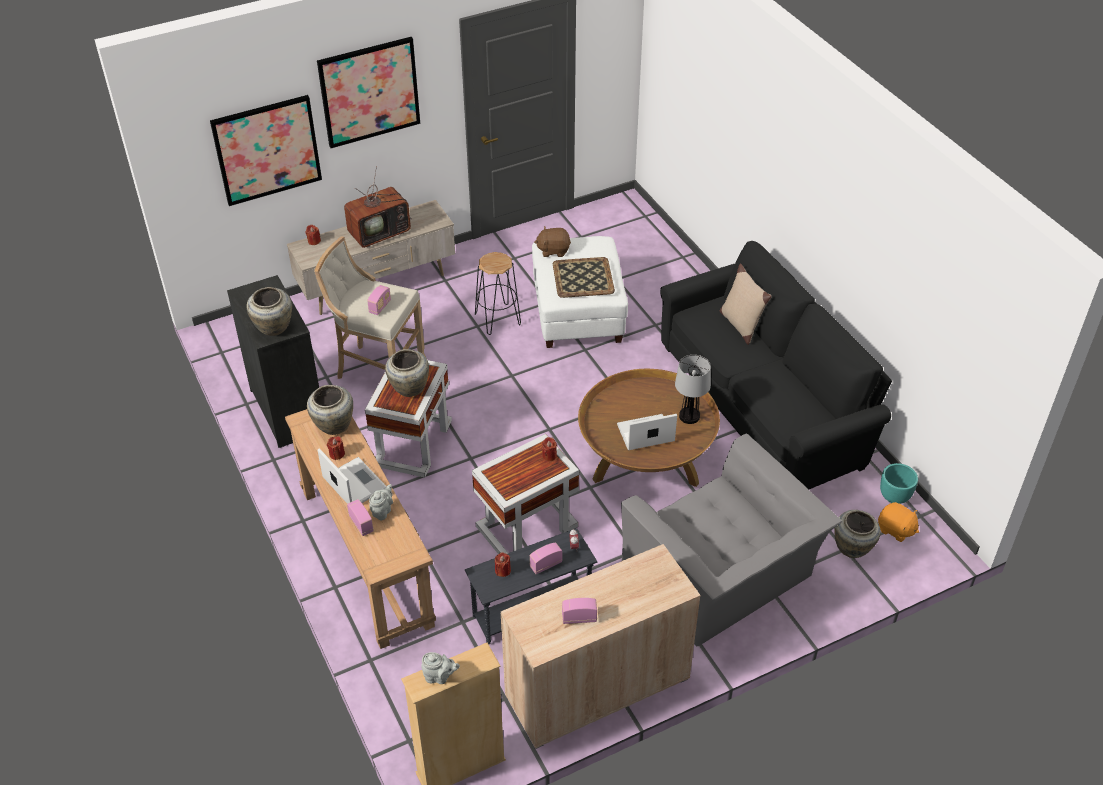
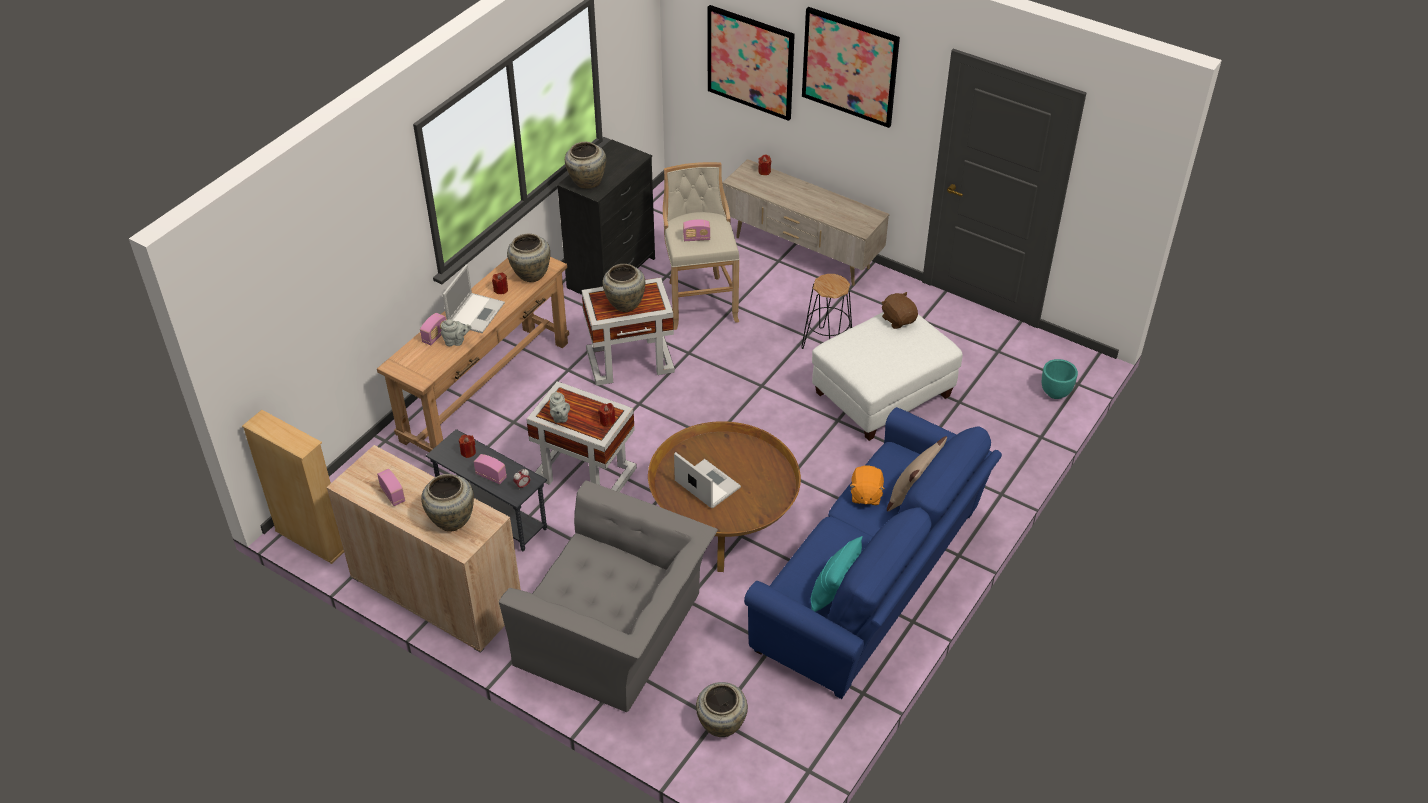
camera: 60 degrees right, 0 degrees up
television [344,166,412,248] -> none
grey teapot [421,652,460,684] -> grey teapot moved to [549,391,570,423]
tray [553,257,615,298] -> none
grey armchair [621,433,842,646] -> grey armchair turned 90 degrees counterclockwise [499,480,718,712]
black sofa [660,241,892,489] -> blue sofa [744,407,1002,699]
table lamp [675,355,711,424] -> none
orange plush toy [878,502,919,542] -> orange plush toy moved to [850,466,885,505]
turquoise planter [880,463,918,504] -> turquoise planter moved to [1042,359,1078,399]
none -> beige vase [421,474,474,532]
none -> turquoise pillow [811,536,862,612]

